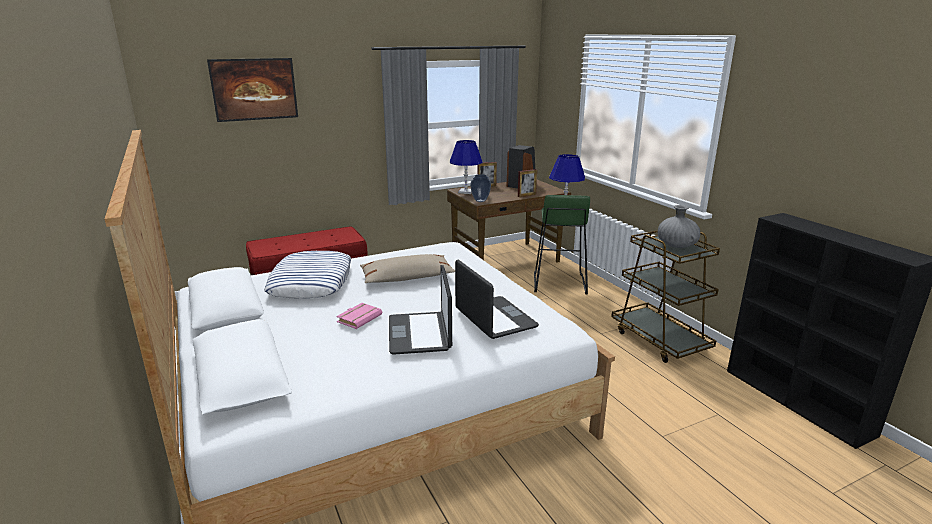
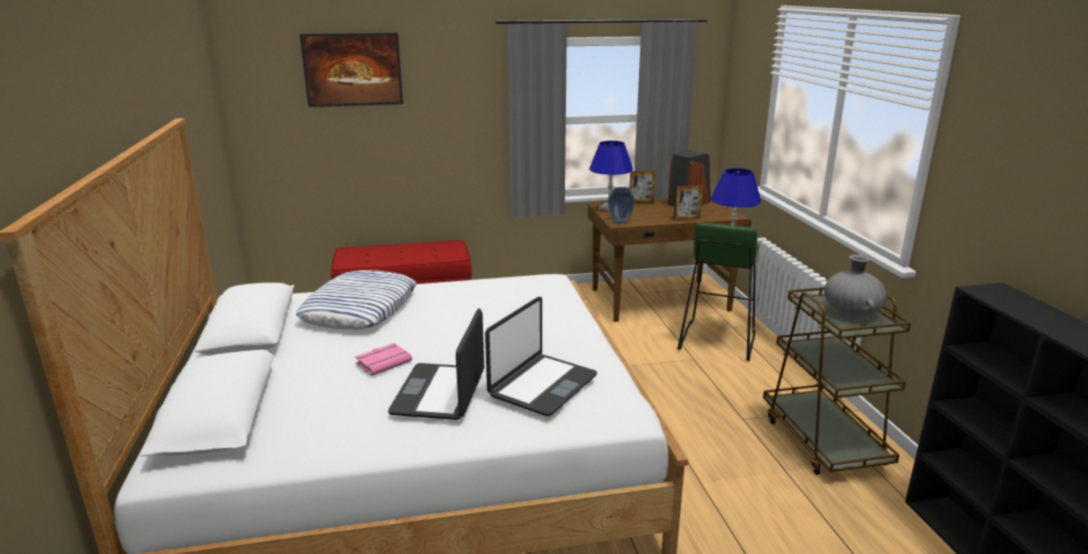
camera: 15 degrees right, 0 degrees up
beige pillow [360,254,455,283] -> none
laptop [455,260,539,339] -> laptop turned 45 degrees clockwise [485,297,597,416]

